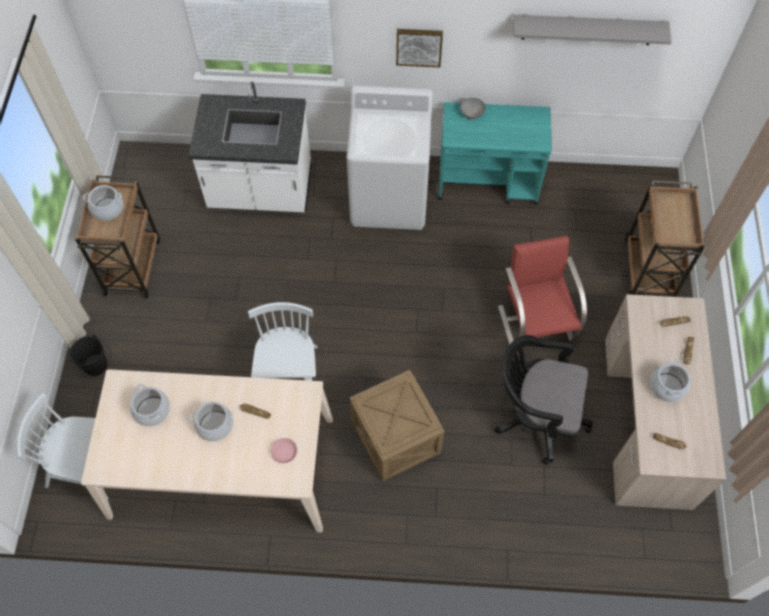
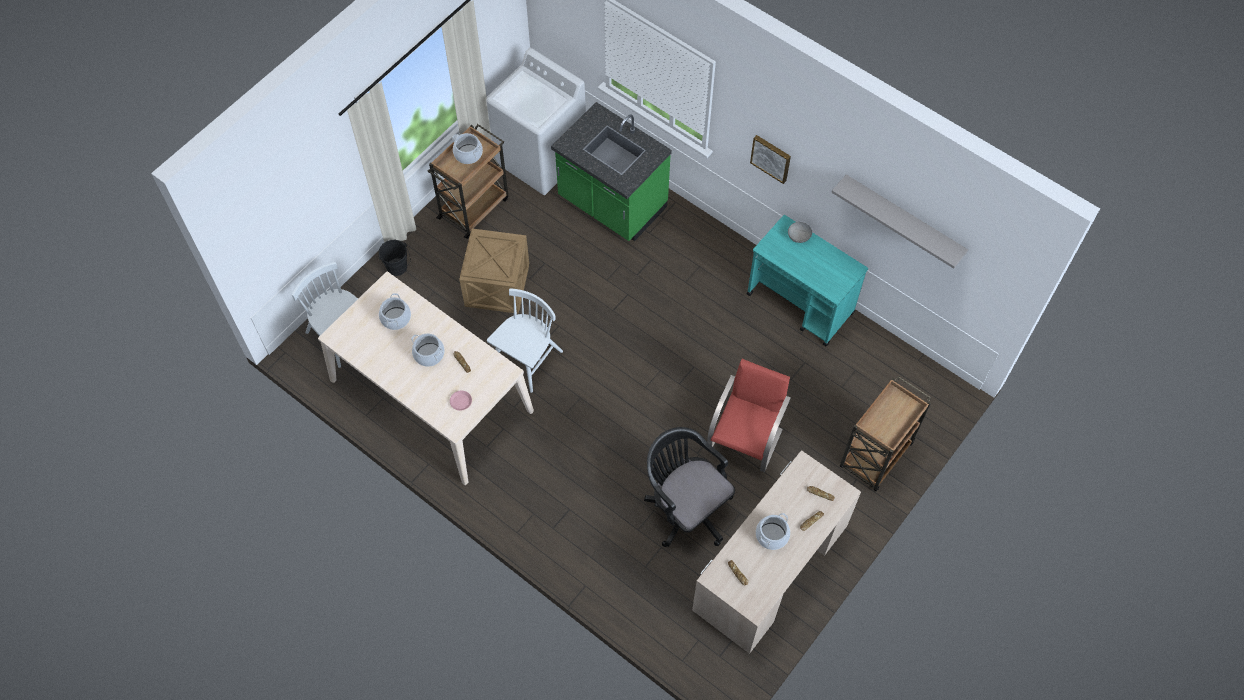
camera: 35 degrees right, 0 degrees up
white counter [188,82,312,212] -> green counter [551,102,672,241]
white washing machine [347,85,433,230] -> white washing machine moved to [486,48,586,195]
crate [350,370,445,481] -> crate moved to [459,228,529,314]

